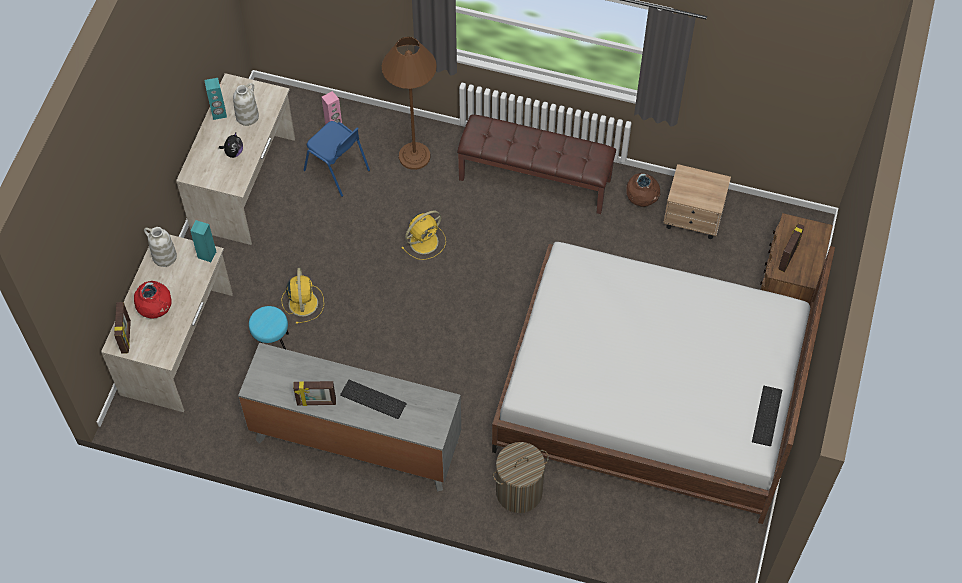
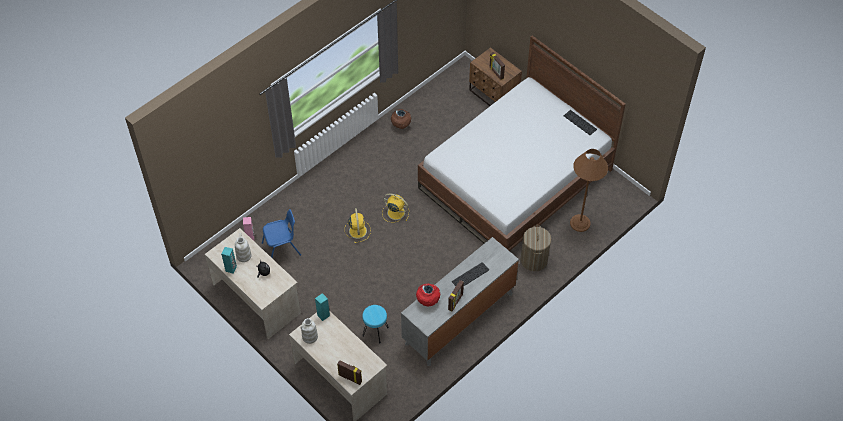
camera: 60 degrees left, 5 degrees down
red vase [134,281,172,319] -> red vase moved to [416,284,440,306]
yellow fan [282,268,324,324] -> yellow fan moved to [382,193,409,222]
brown floor lamp [382,37,437,170] -> brown floor lamp moved to [570,149,608,232]
brown bench [457,114,616,214] -> none
beige nightstand [663,164,731,239] -> none

